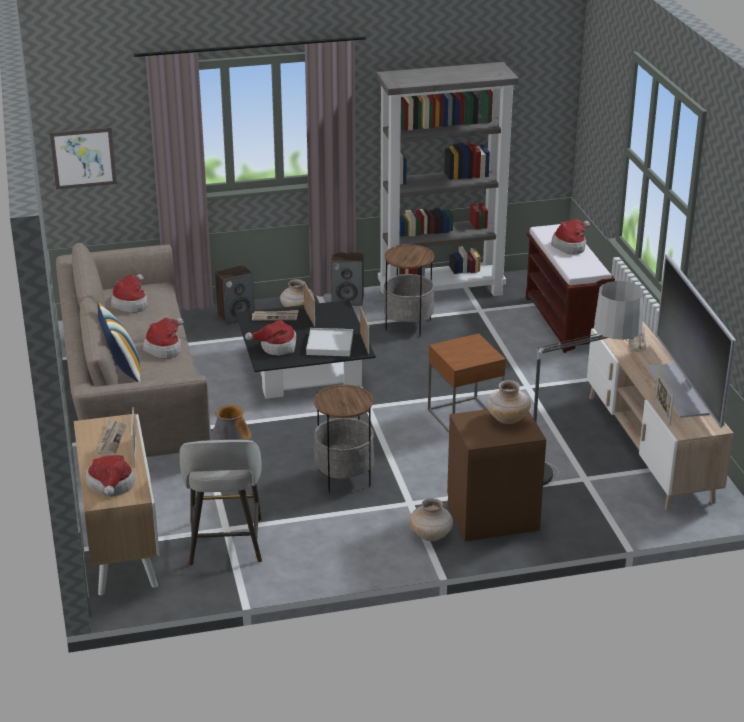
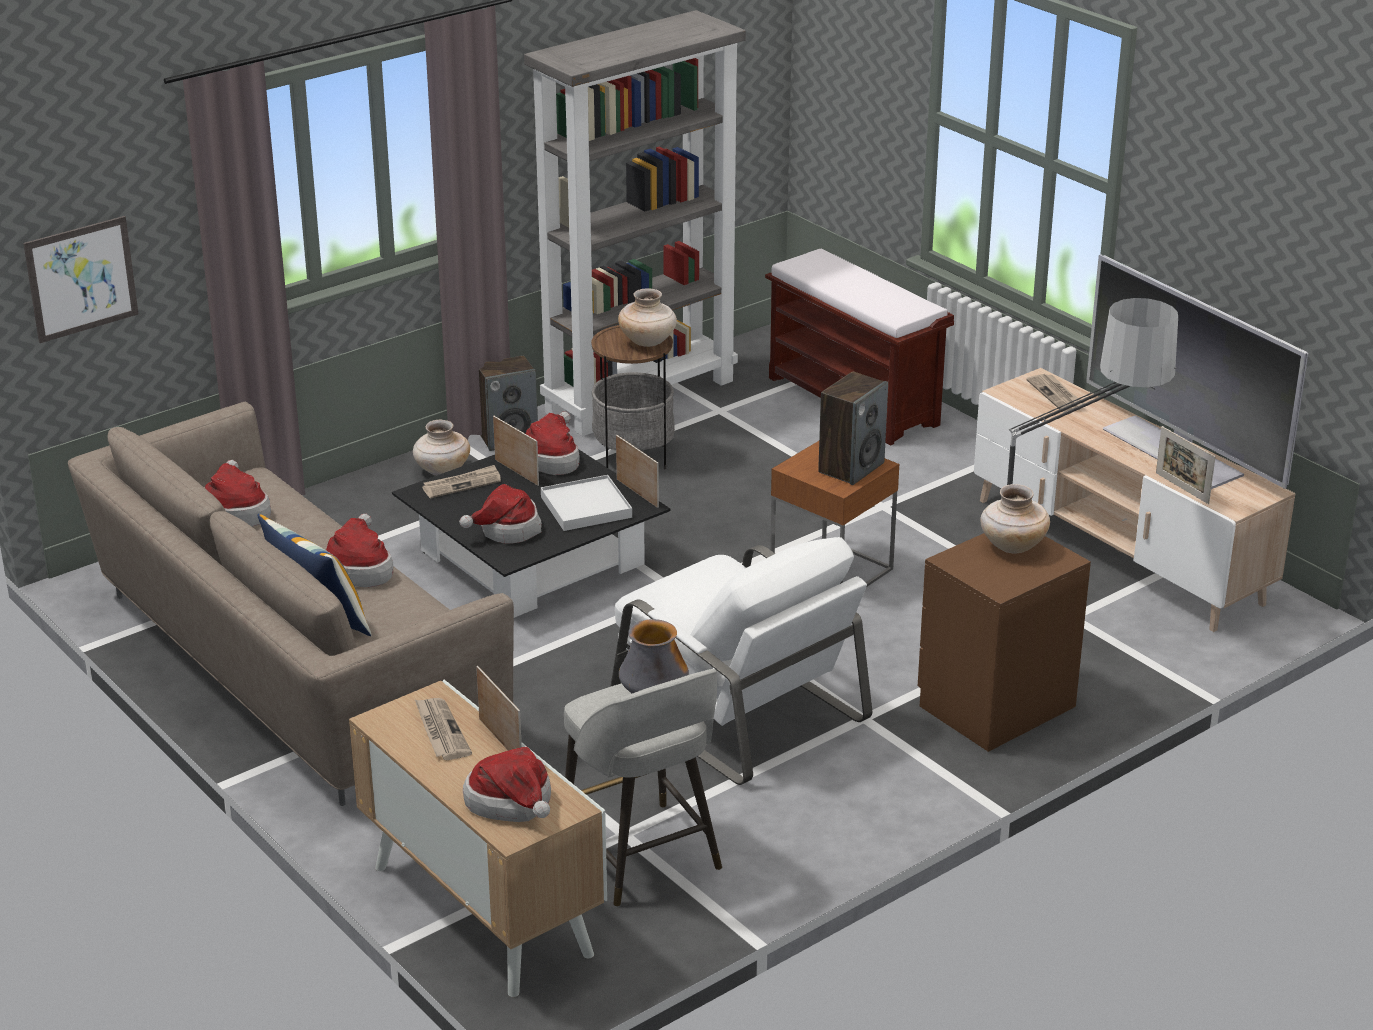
camera: 25 degrees left, 0 degrees up
speaker [215,265,255,325] -> speaker moved to [818,371,888,485]
side table [314,385,374,494] -> white armchair [610,537,872,785]
beige vase [410,498,453,541] -> beige vase moved to [618,288,677,347]
hat [551,219,590,255] -> hat moved to [526,412,580,475]

